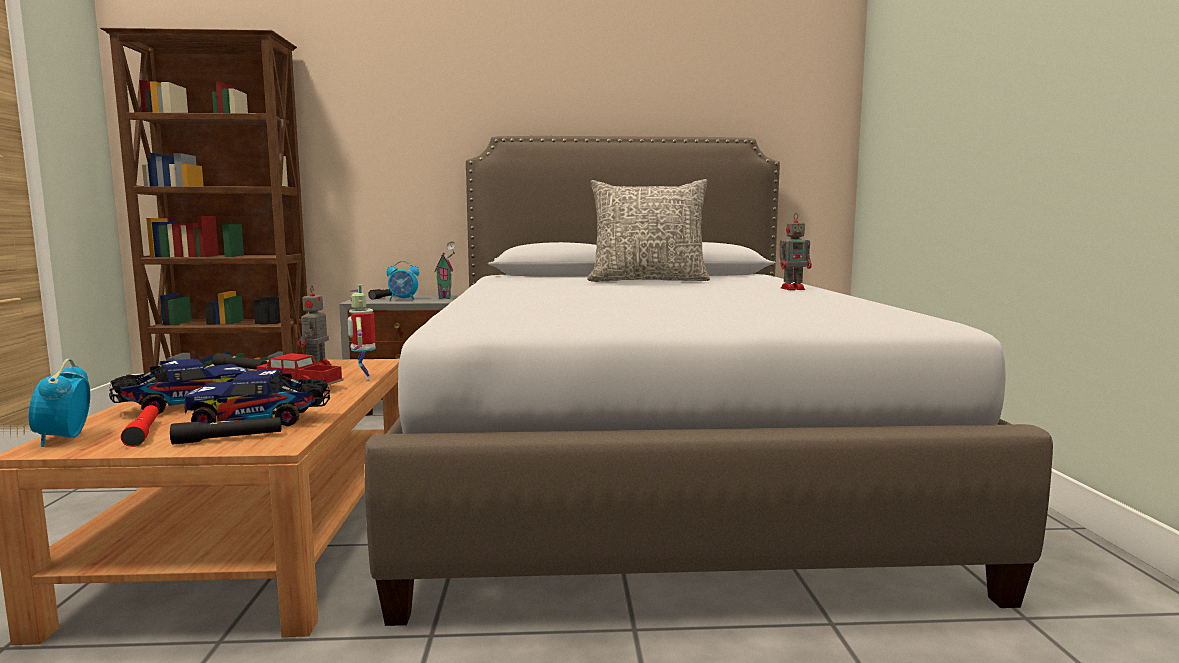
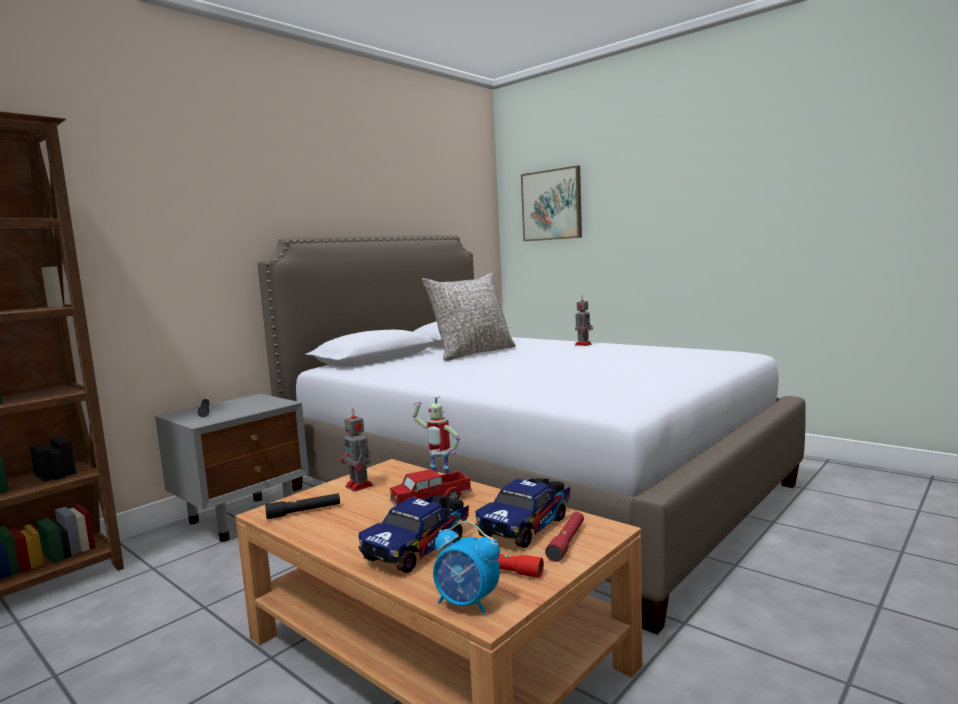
camera: 45 degrees left, 0 degrees up
toy truck [109,359,248,414] -> toy truck turned 150 degrees counterclockwise [359,496,469,573]
black flashlight [170,417,282,444] -> red flashlight [545,512,584,562]
alarm clock [387,261,419,300] -> none
toy house [434,241,456,299] -> none
none -> picture [521,166,582,241]

